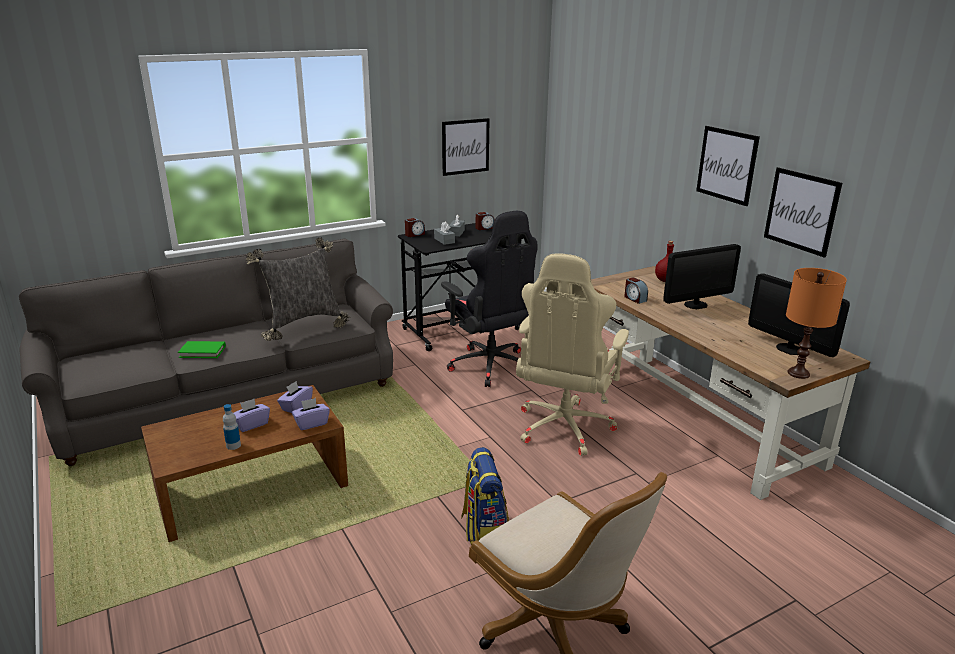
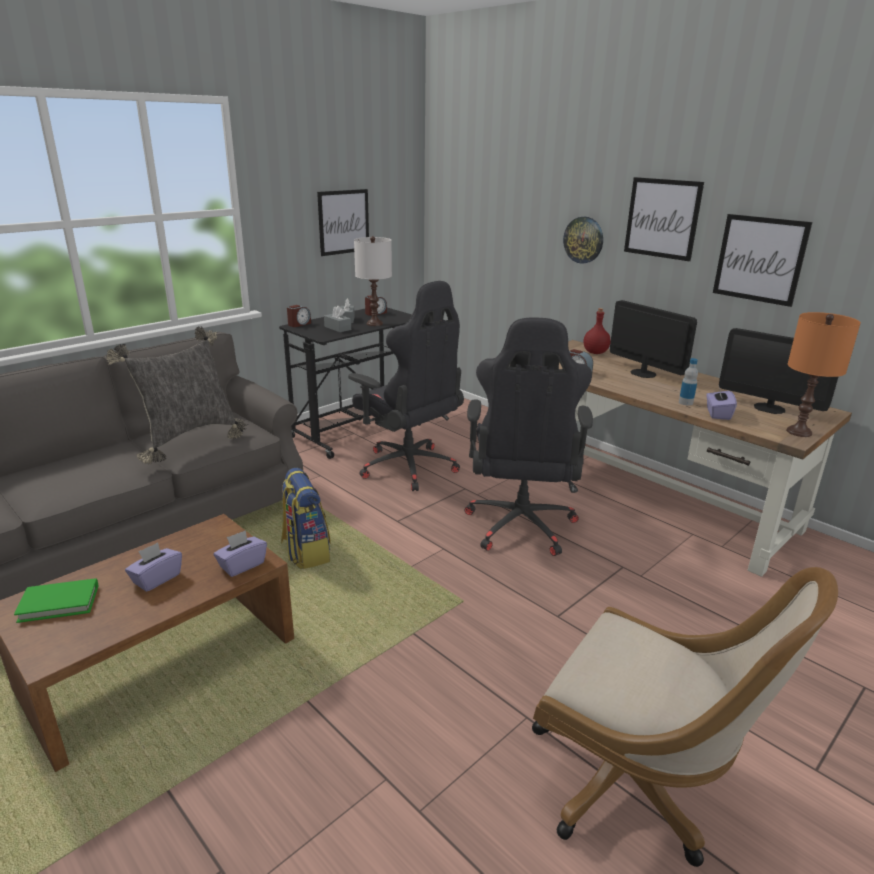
camera: 15 degrees left, 0 degrees up
green book [178,341,226,358] -> green book moved to [14,578,98,623]
bottle [223,404,241,450] -> bottle moved to [679,358,698,406]
purple tissue box [277,381,313,413] -> purple tissue box moved to [706,387,737,420]
backpack [461,447,509,544] -> backpack moved to [281,468,331,570]
beige office chair [516,253,629,456] -> black office chair [464,317,593,556]
monitor [663,244,741,309] -> monitor turned 90 degrees counterclockwise [610,300,697,378]
none -> white table lamp [354,236,392,326]
none -> wall clock [563,217,603,264]

